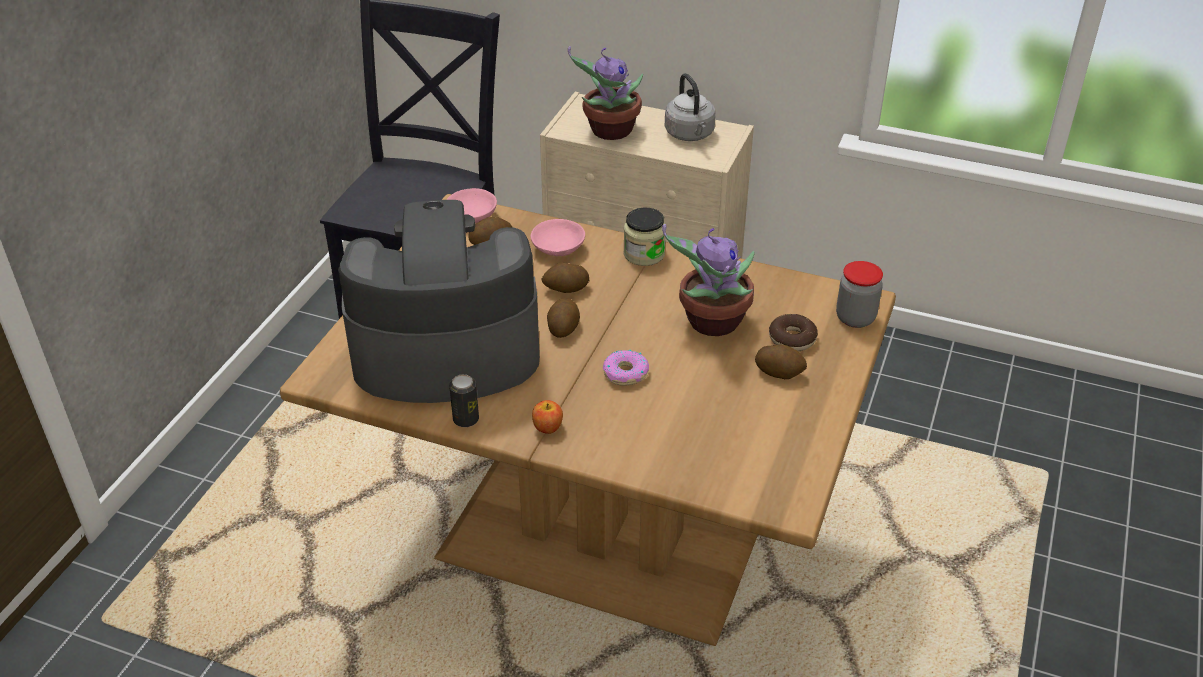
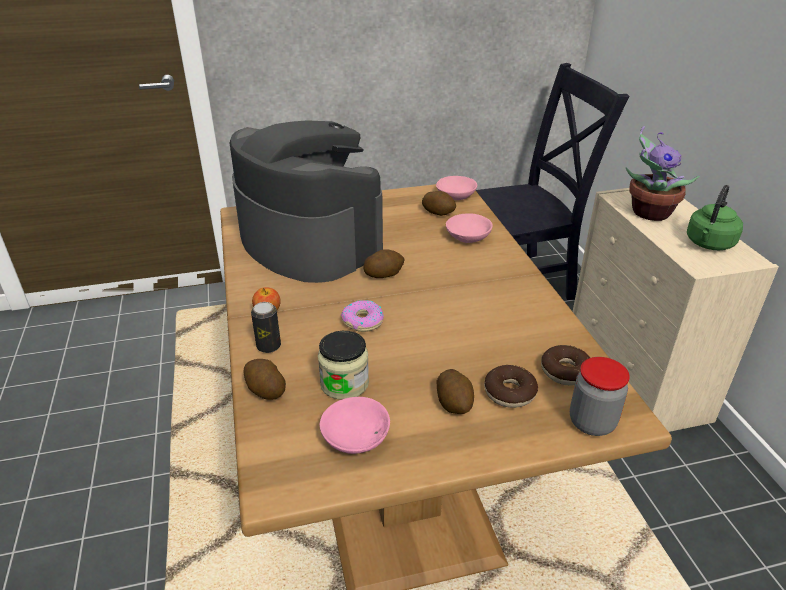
camera: 55 degrees right, 5 degrees down
can [449,374,479,427] -> can moved to [251,302,281,353]
potato [541,262,589,293] -> potato moved to [244,359,286,400]
jar [623,208,665,266] -> jar moved to [318,331,369,400]
potted plant [662,224,755,336] -> none
grey kettle [665,73,716,141] -> green kettle [687,185,743,250]
none -> pink bowl [320,397,390,454]
none -> donut [541,345,590,385]

